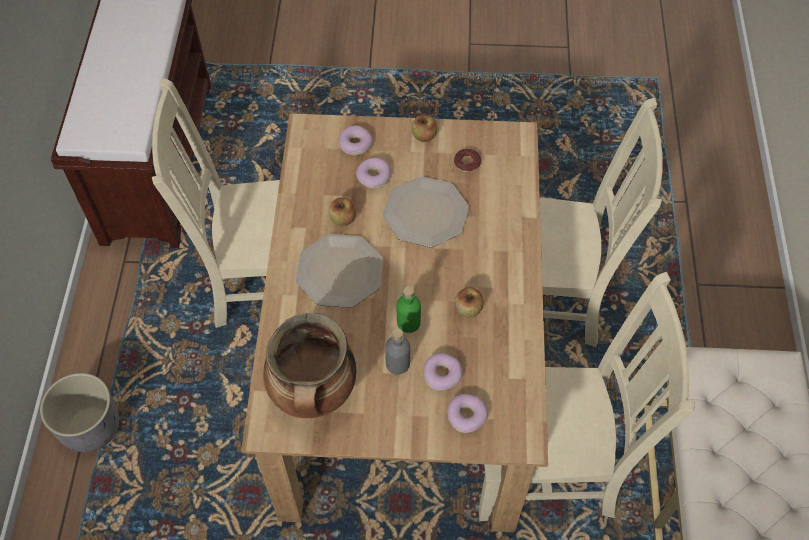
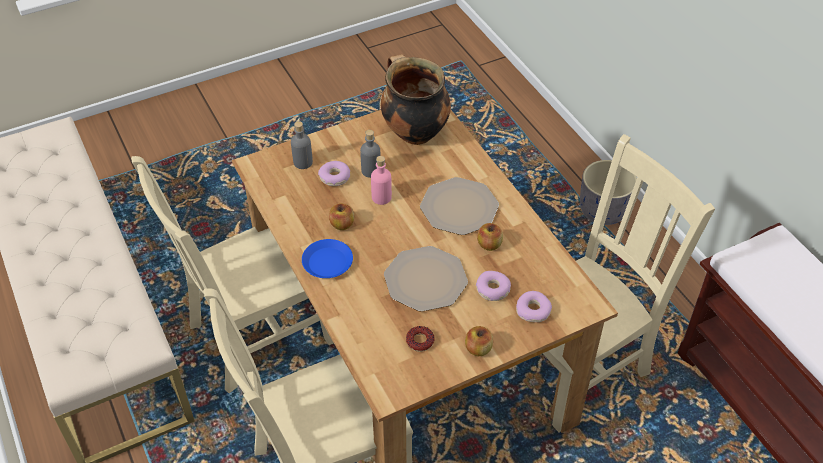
camera: 150 degrees right, 10 degrees down
green bottle [397,286,421,333] -> pink bottle [371,156,392,205]
donut [447,394,488,433] -> grey bottle [291,121,313,169]
none -> blue plate [302,239,353,278]

